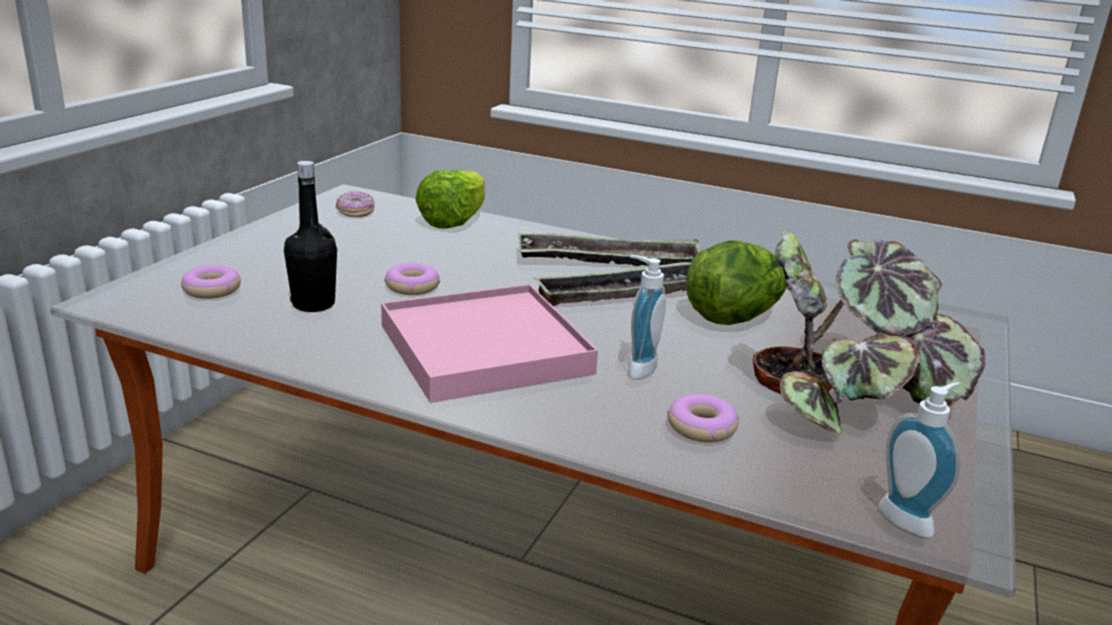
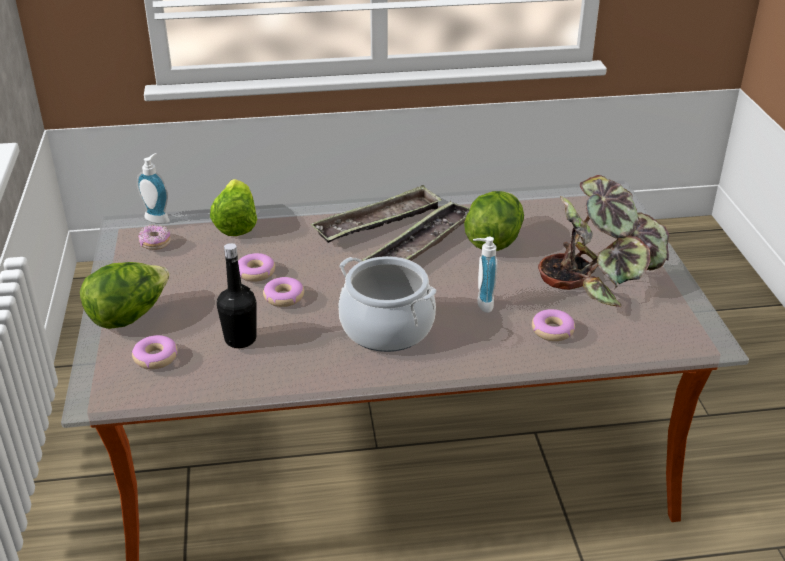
camera: 30 degrees left, 10 degrees up
pink tray [381,284,598,403] -> cooking pot [338,256,436,352]
soap dispenser [878,382,960,538] -> soap dispenser moved to [137,153,169,224]
none -> lettuce [80,262,170,329]
none -> donut [238,253,275,282]

